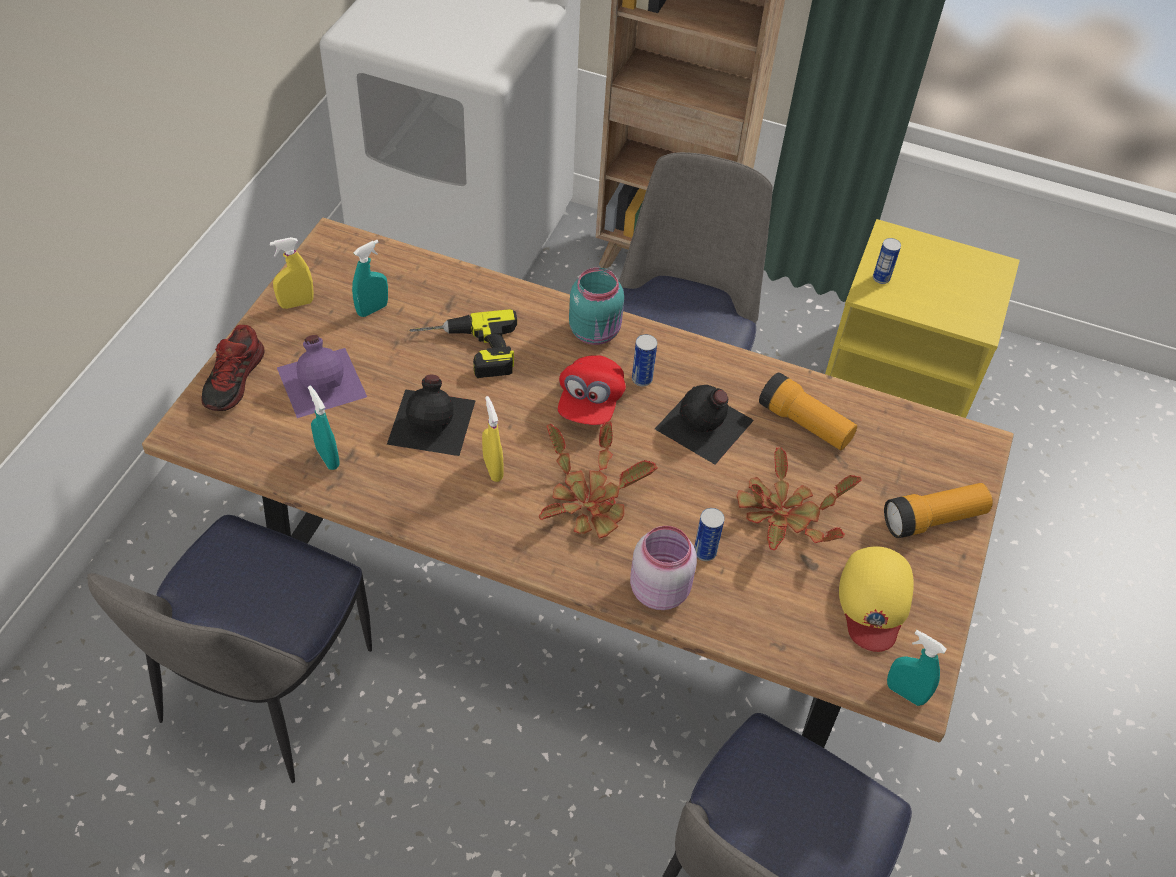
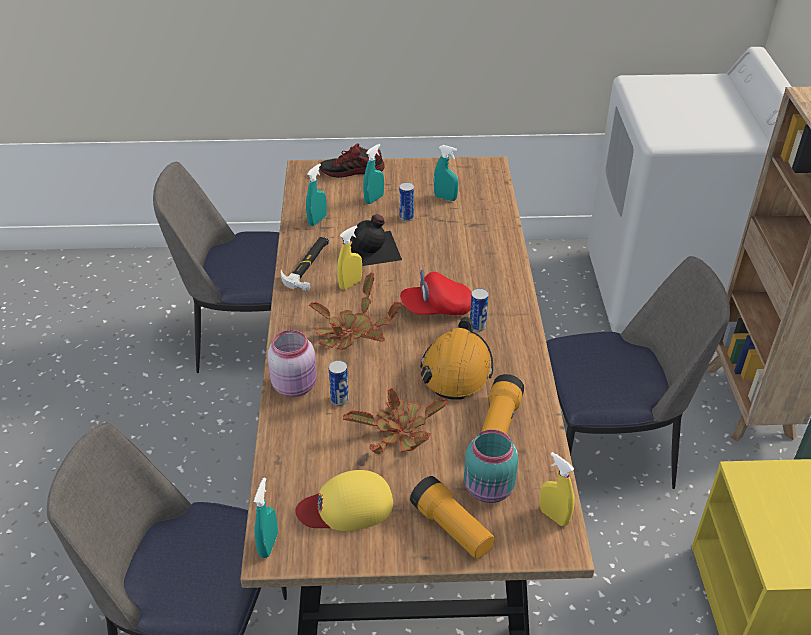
camera: 70 degrees right, 10 degrees down
yellow spray bottle [270,237,314,309] -> yellow spray bottle moved to [540,452,575,526]
purple bottle [277,335,367,418] -> turquoise spray bottle [363,144,384,204]
power drill [409,309,517,378] -> none
turquoise jar [569,267,624,345] -> turquoise jar moved to [464,429,518,503]
black bottle [655,385,754,465] -> orange hard hat [420,317,493,400]
can [873,238,901,284] -> can moved to [399,182,414,222]
none -> hammer [281,237,329,292]

